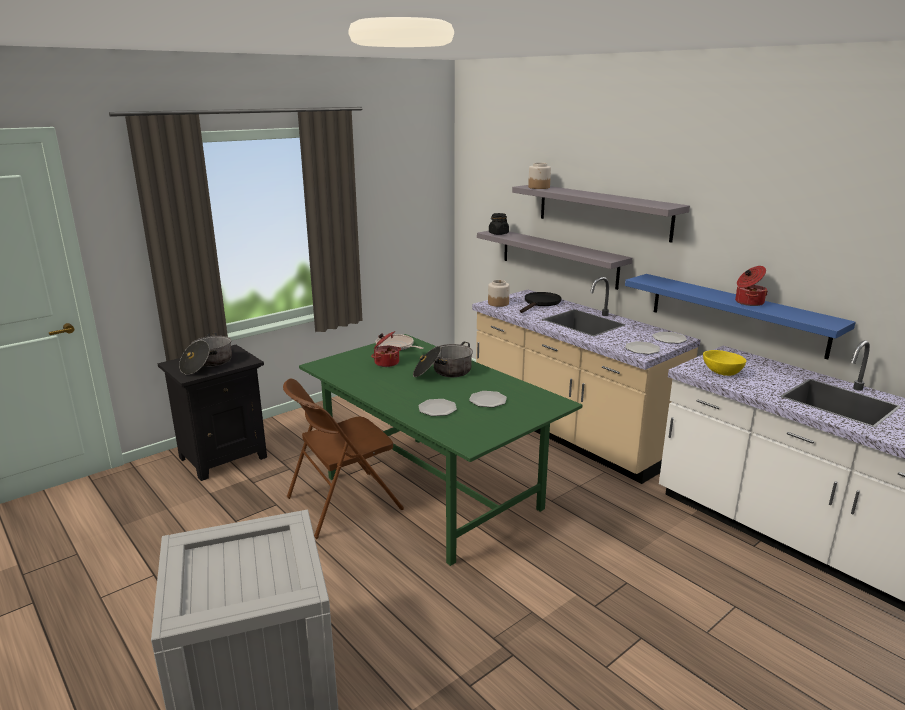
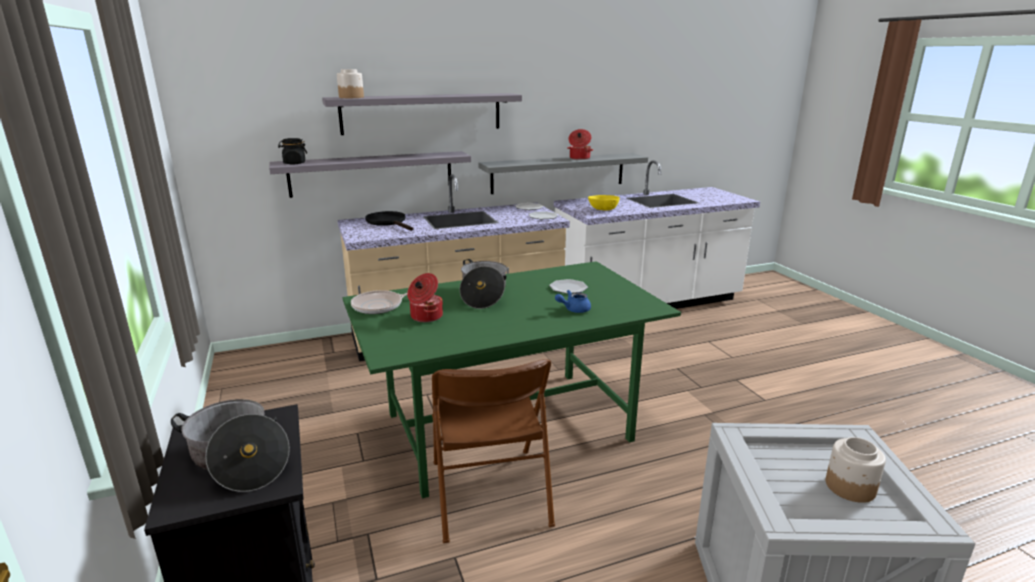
camera: 70 degrees left, 0 degrees up
plate [418,399,457,416] -> blue teapot [555,290,591,313]
jar [488,280,510,307] -> jar moved to [826,437,886,503]
blue shelf [625,274,856,359] -> grey shelf [479,153,648,194]

